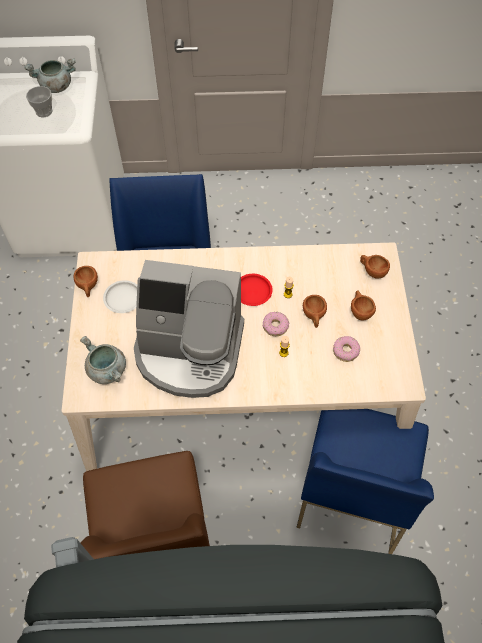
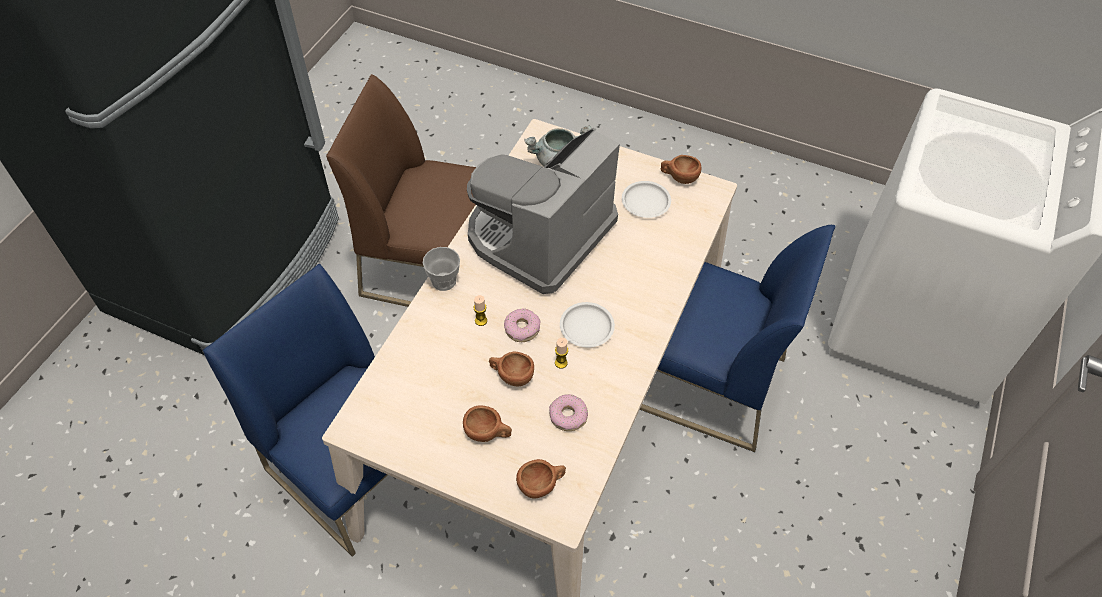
camera: 115 degrees right, 5 degrees down
grey cooking pot [24,58,76,93] -> none
cup [26,86,53,117] -> cup moved to [423,247,460,291]
red plate [241,274,273,306] -> white plate [560,302,615,347]
donut [333,336,360,362] -> donut moved to [549,394,588,431]

